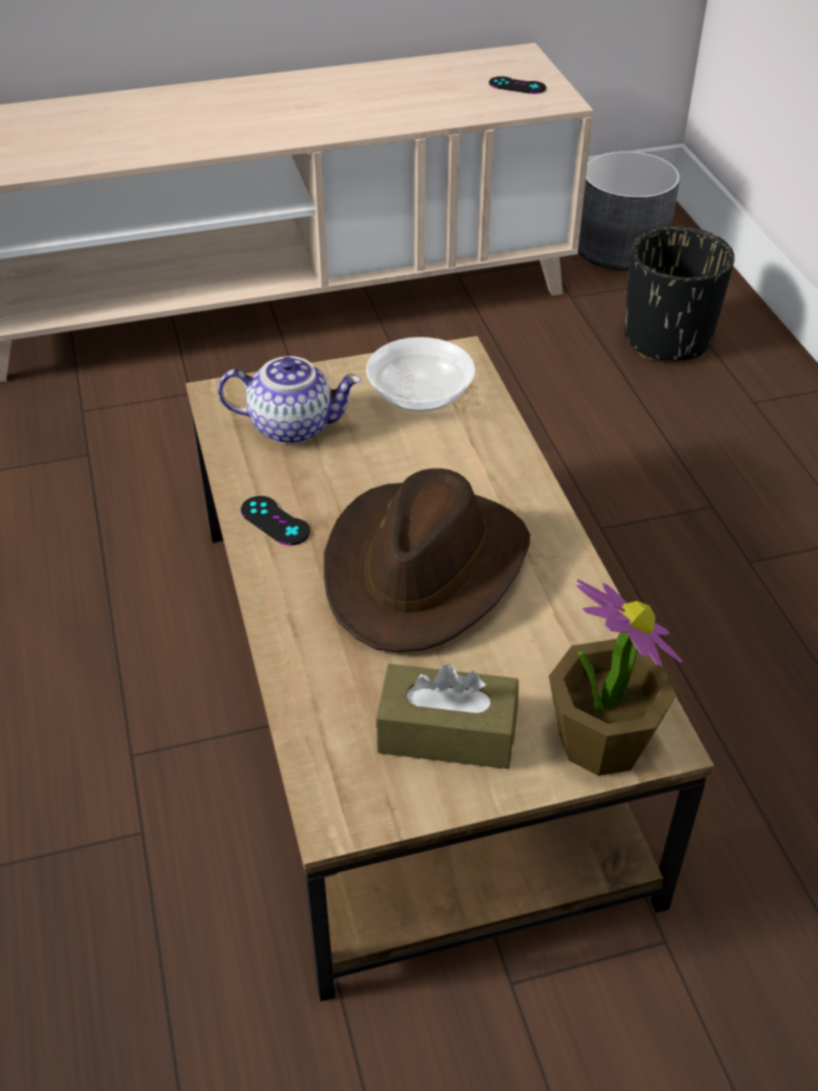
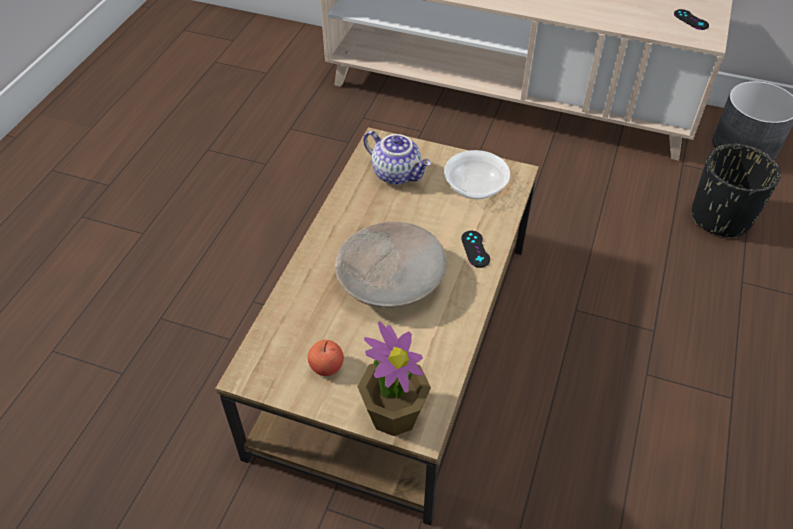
camera: 35 degrees right, 5 degrees up
black game controller [241,496,310,545] -> black game controller moved to [461,231,490,268]
brown hat [324,468,530,652] -> beige bowl [335,222,447,308]
brown tissue box [376,664,519,769] -> apple [308,340,344,376]

